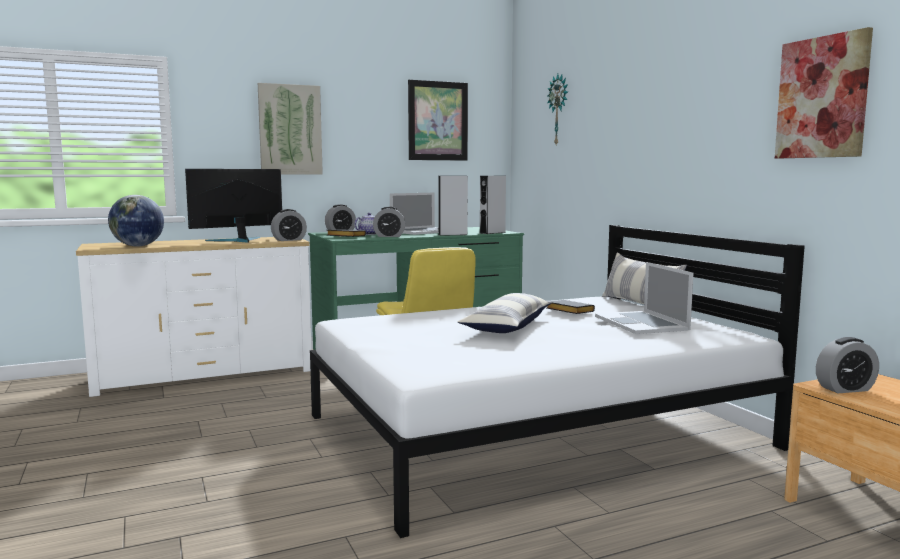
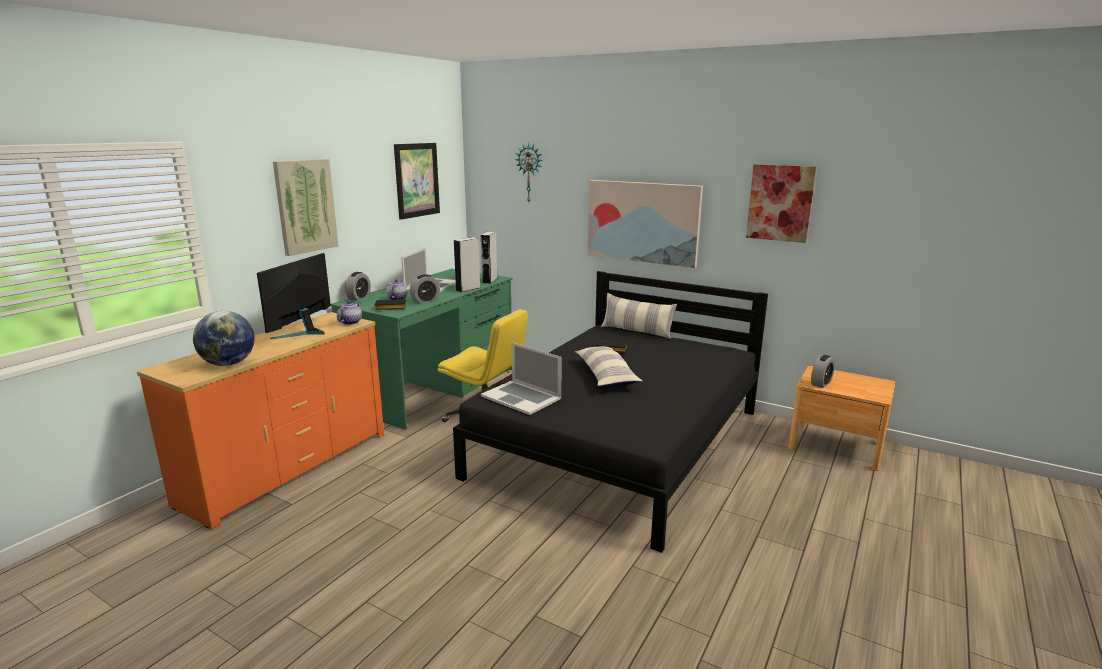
camera: 35 degrees left, 10 degrees up
white dresser [76,237,312,397] -> orange dresser [137,312,384,529]
alarm clock [271,209,307,241] -> teapot [337,301,362,325]
white bed [310,225,805,538] -> black bed [453,271,768,553]
laptop [595,262,693,334] -> laptop moved to [481,342,562,415]
none -> picture [587,180,703,268]

